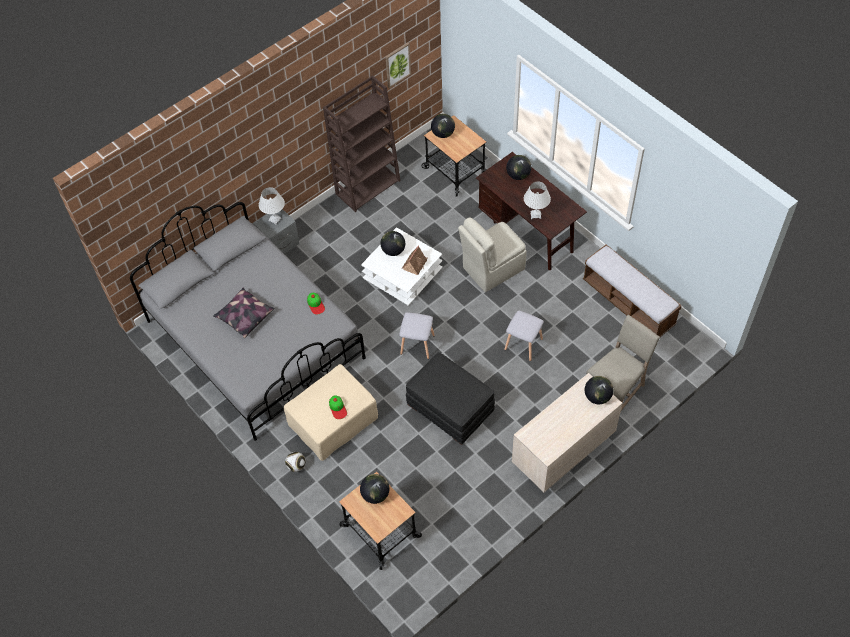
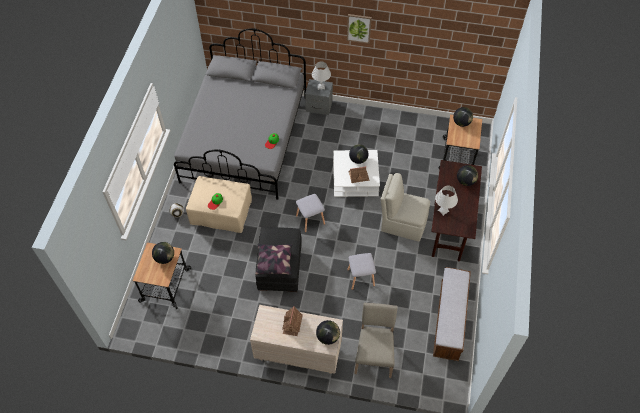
camera: 50 degrees right, 0 degrees up
pillow [213,288,274,338] -> pillow moved to [255,244,293,275]
brown bookcase [323,75,401,212] -> none
picture [386,43,411,88] -> picture moved to [347,14,372,44]
beige chair [586,315,660,411] -> beige chair turned 90 degrees counterclockwise [354,302,398,378]
none -> toy house [282,306,303,336]

